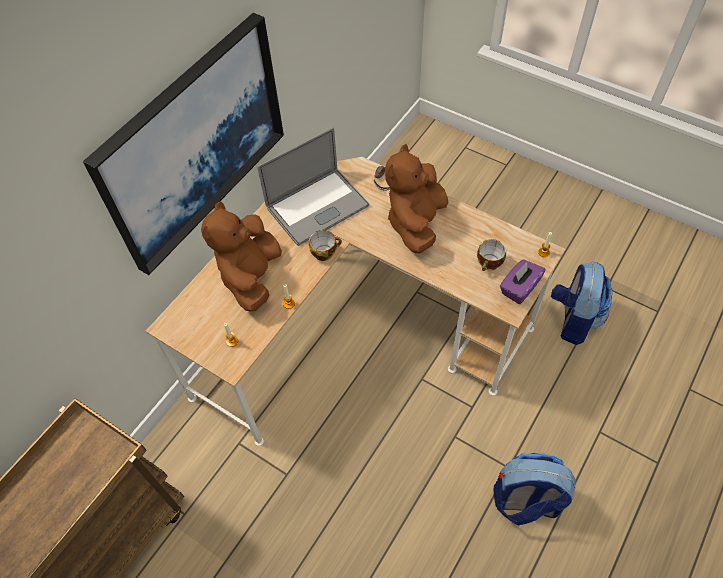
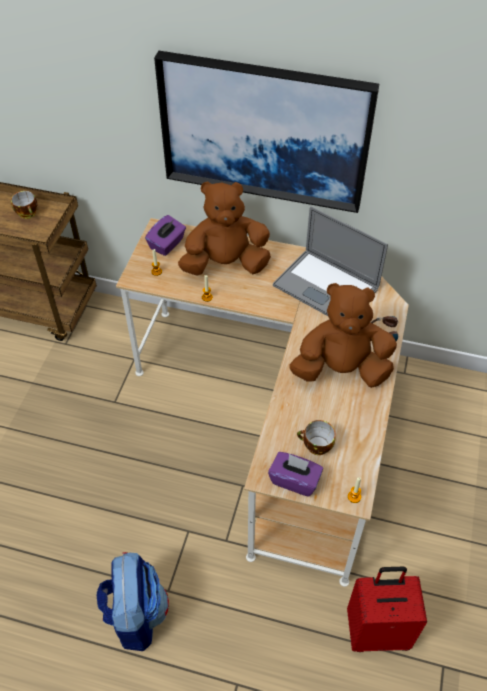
camera: 70 degrees right, 5 degrees down
cup [309,230,342,261] -> cup moved to [11,191,37,219]
backpack [551,262,613,345] -> red suitcase [347,567,427,652]
none -> purple tissue box [145,215,186,256]

